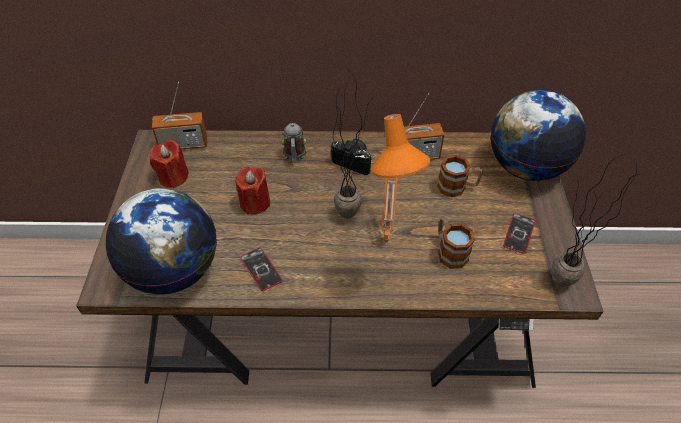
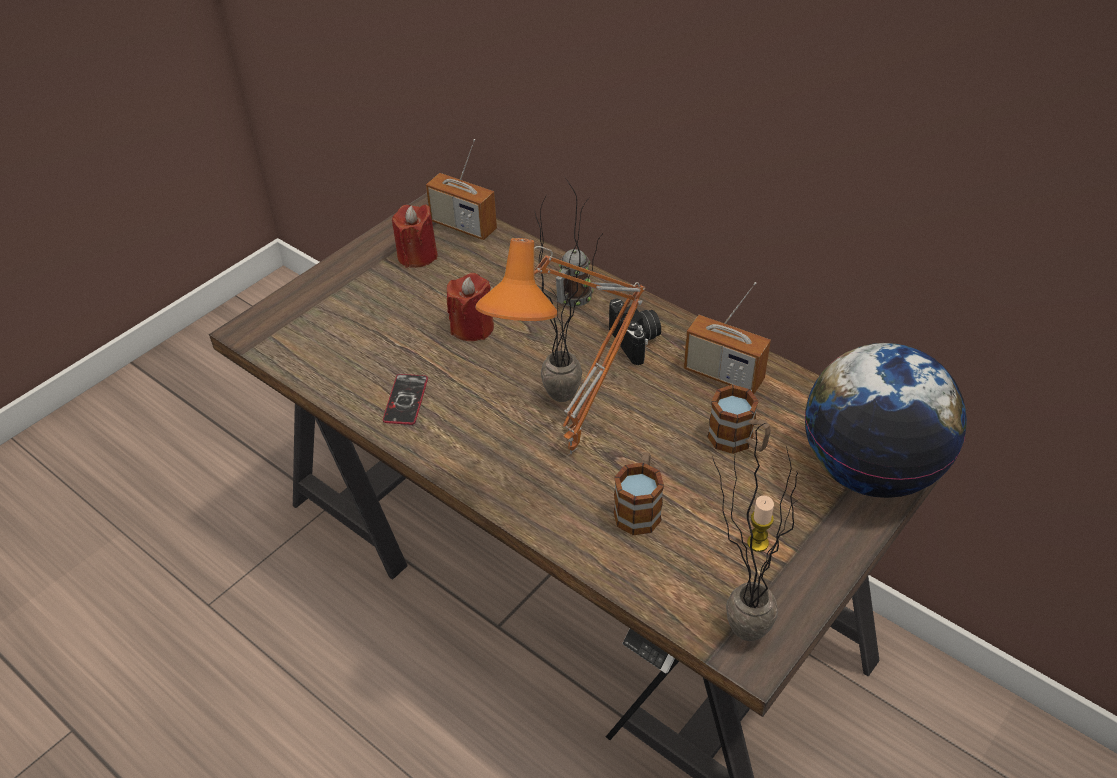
camera: 40 degrees right, 5 degrees down
globe [106,188,217,294] -> none
phone [503,213,535,254] -> candle [747,496,774,552]

